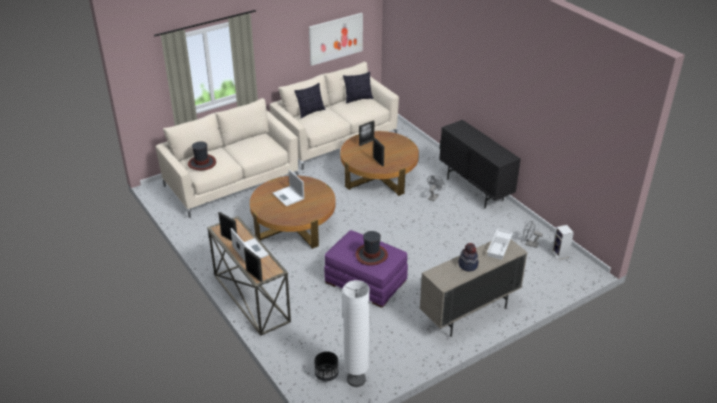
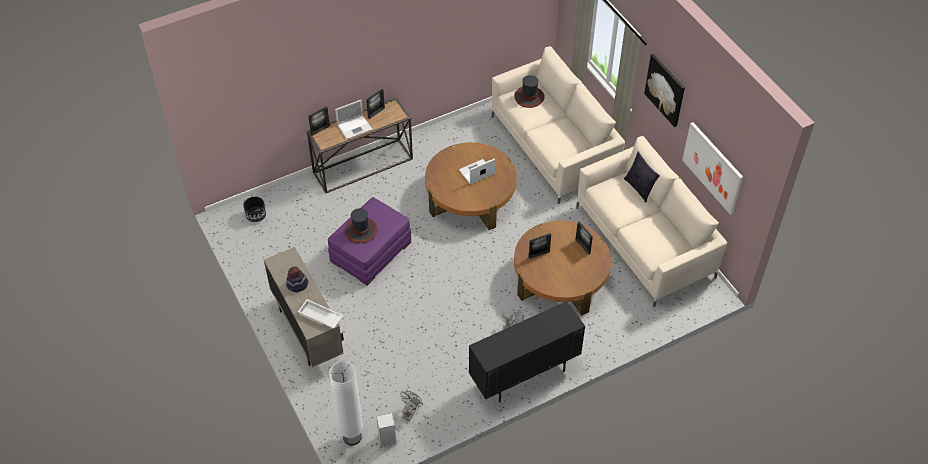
camera: 95 degrees right, 15 degrees up
pillow [343,72,373,104] -> none
white floor lamp [343,280,370,387] -> white floor lamp moved to [329,361,363,446]
none -> picture [644,54,685,127]

